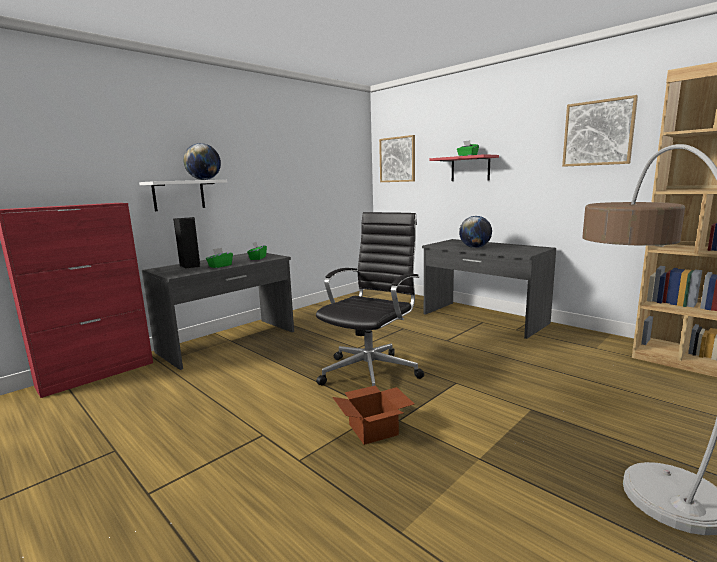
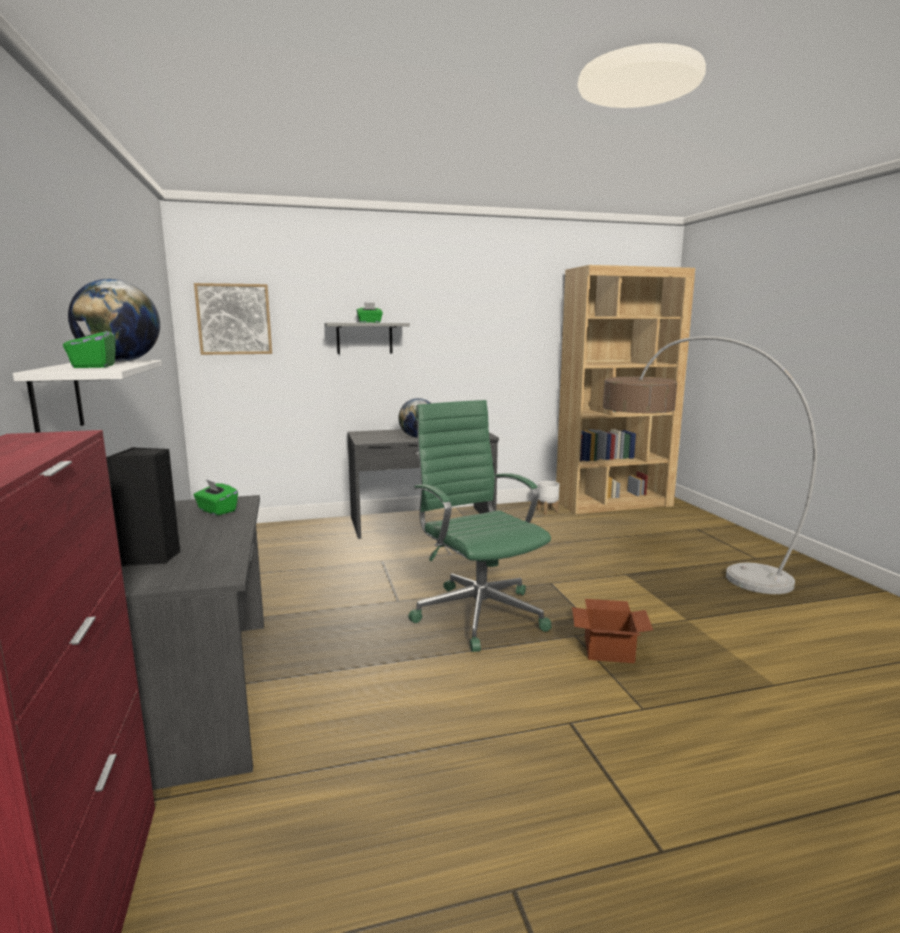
camera: 60 degrees left, 0 degrees up
green tissue box [206,248,233,268] -> green tissue box moved to [63,321,116,368]
black office chair [316,212,424,386] -> green office chair [408,400,551,652]
red shelf [429,154,499,181] -> grey shelf [324,323,410,354]
picture [562,95,638,167] -> none
none -> white planter [537,481,559,514]

